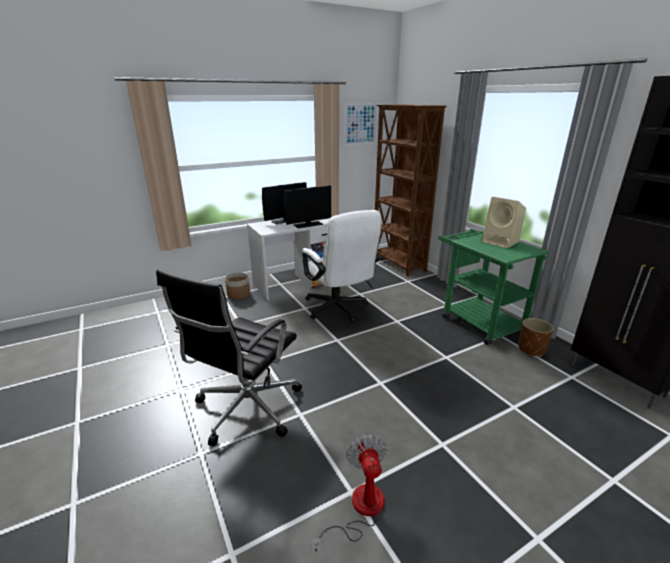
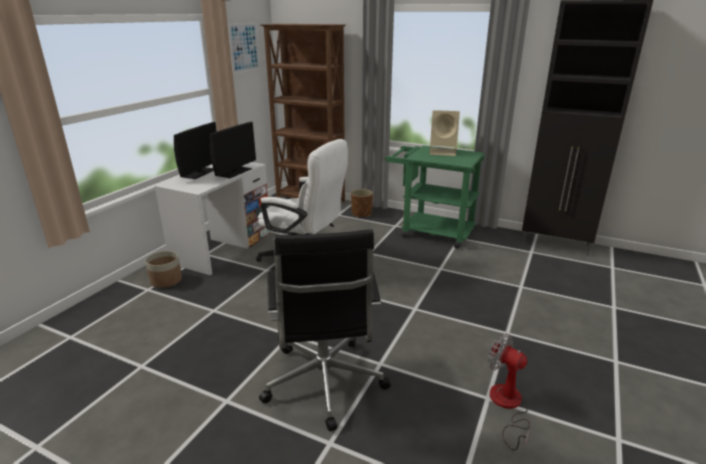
camera: 35 degrees left, 0 degrees up
brown planter [518,318,554,357] -> brown planter moved to [351,189,373,217]

